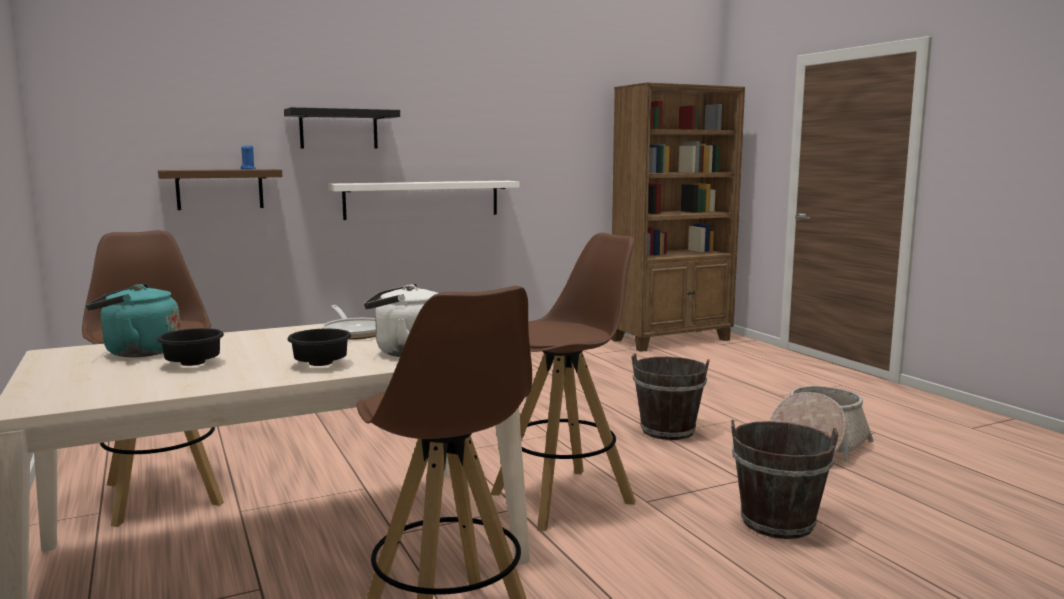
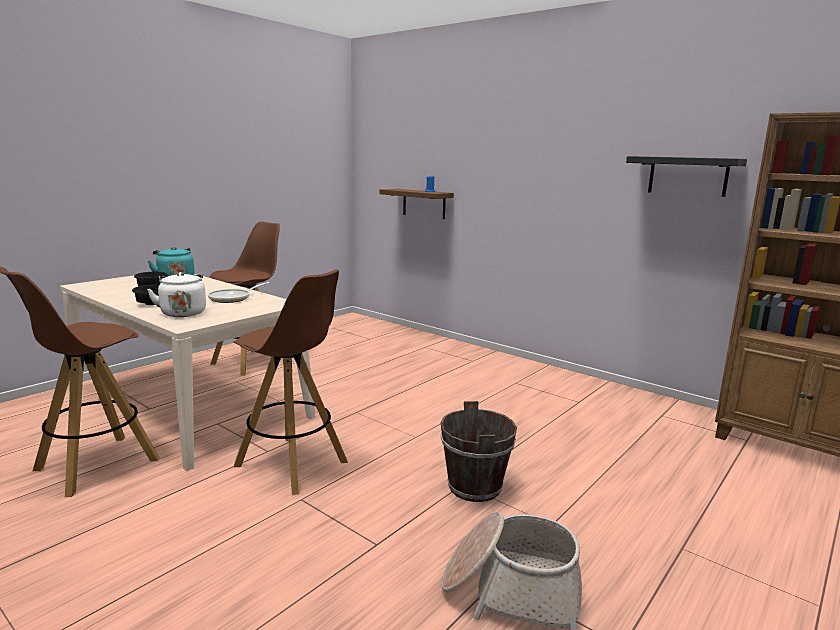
camera: 65 degrees right, 5 degrees up
black shelf [284,107,400,149] -> black shelf moved to [626,156,747,197]
white shelf [328,181,520,220] -> none
brown bucket [731,420,839,539] -> none

